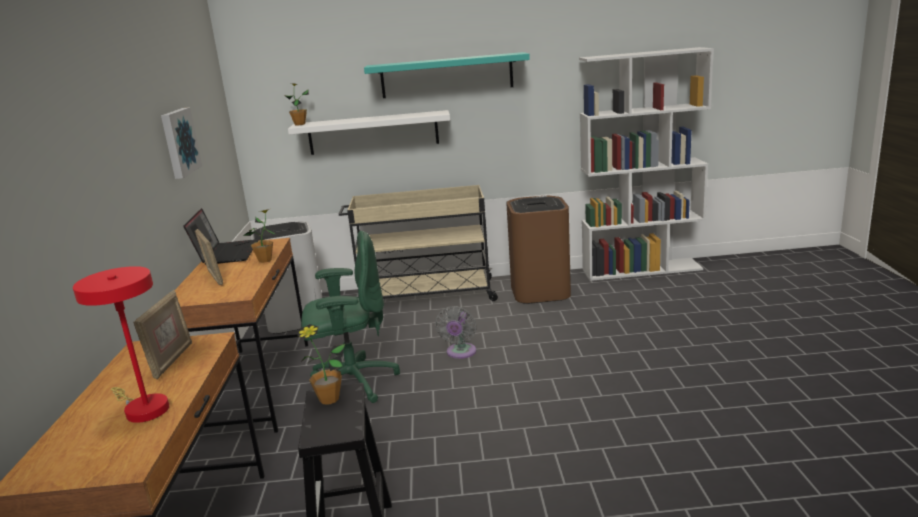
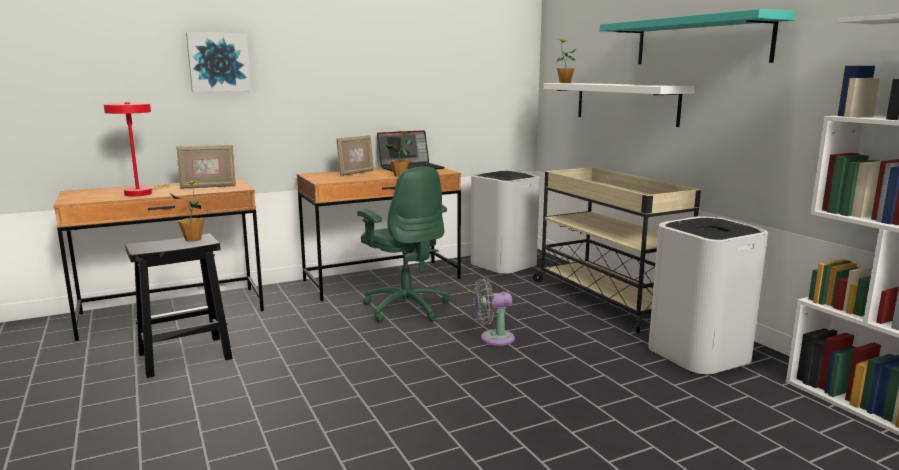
camera: 65 degrees right, 5 degrees down
picture [161,107,202,179] -> picture moved to [186,32,251,92]
brown trash can [506,195,571,304] -> white trash can [648,216,768,375]

